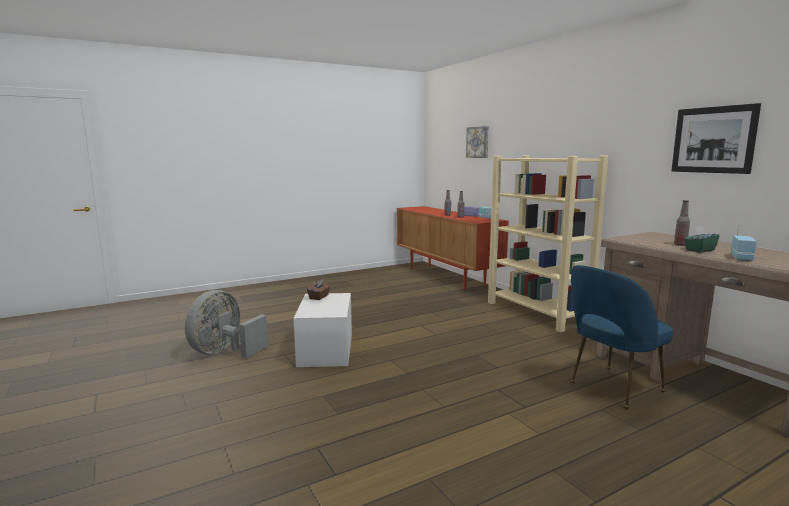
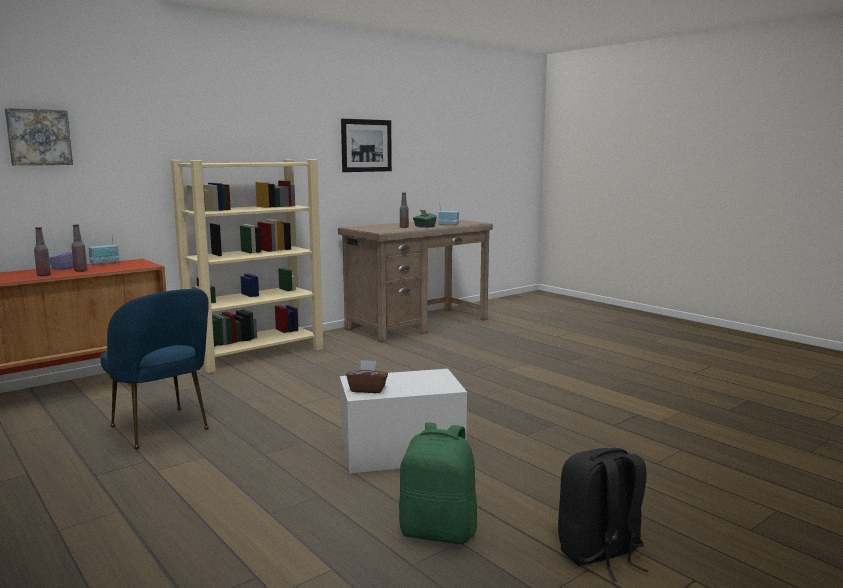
camera: 100 degrees left, 0 degrees up
grey fan [185,290,268,358] -> green backpack [399,423,477,544]
blue chair [571,265,673,409] -> blue chair moved to [101,289,209,449]
none -> black backpack [558,448,648,581]

